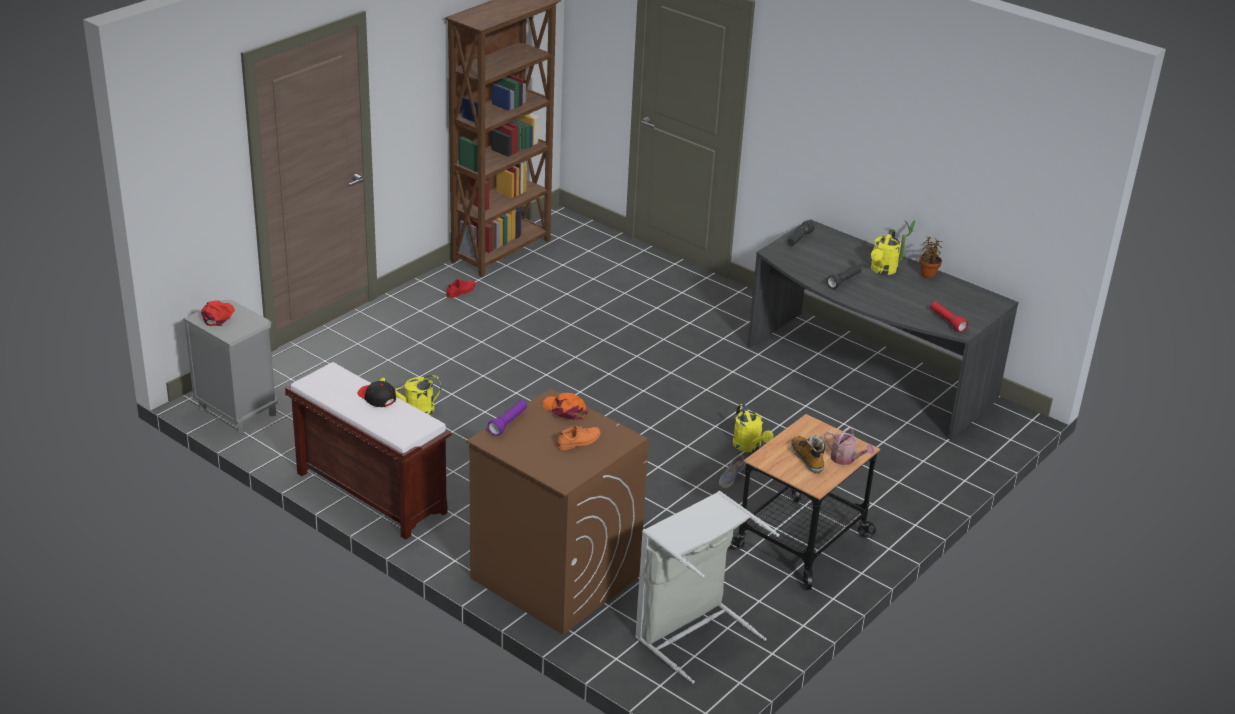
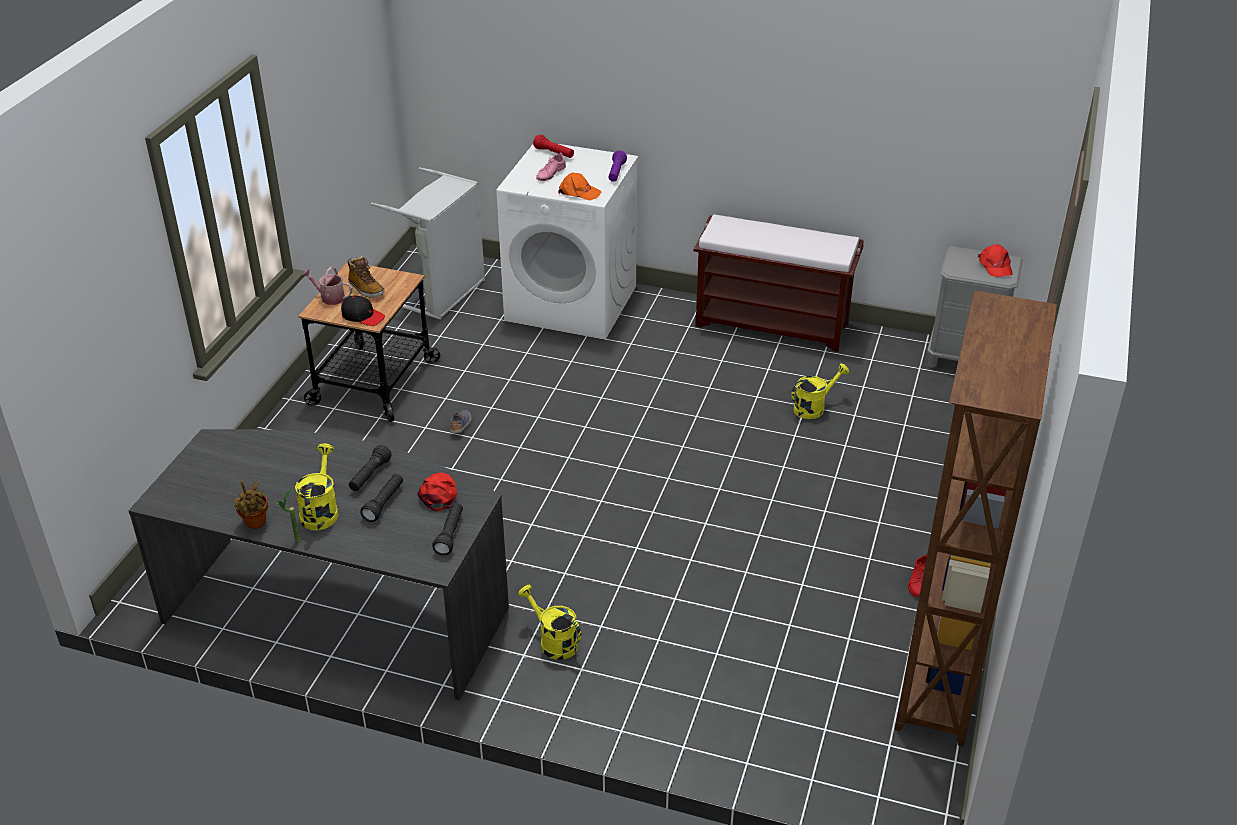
camera: 160 degrees right, 5 degrees up
black cap [357,381,396,407] -> black cap moved to [341,295,385,326]
brown washing machine [466,389,649,635] -> white washing machine [496,144,638,339]
orange shoe [557,425,600,450] -> pink shoe [536,153,566,181]
yellow watering can [733,404,774,452] -> yellow watering can moved to [518,585,582,660]
red flashlight [931,302,968,332] -> red flashlight moved to [533,135,574,158]
none -> black flashlight [361,474,403,522]
none -> red cap [417,472,457,511]

